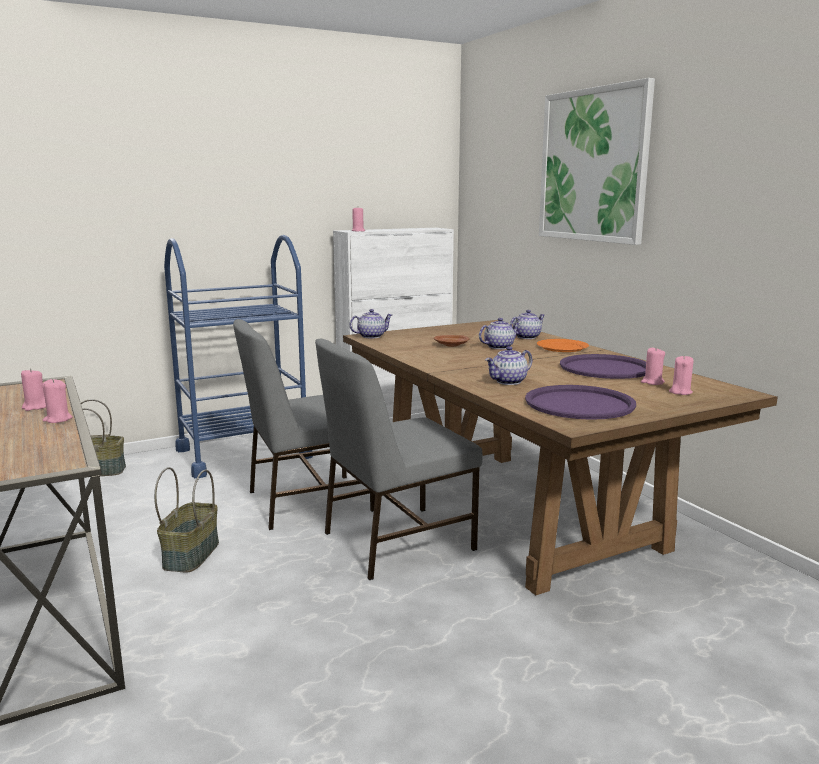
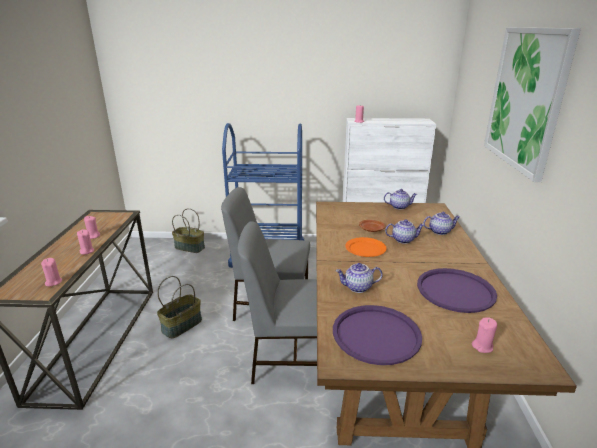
camera: 30 degrees right, 10 degrees up
teapot [349,309,392,339] -> teapot moved to [384,189,417,210]
orange plate [537,339,589,352] -> orange plate moved to [345,237,387,257]
pink candle [641,348,665,385] -> pink candle moved to [41,258,62,287]

